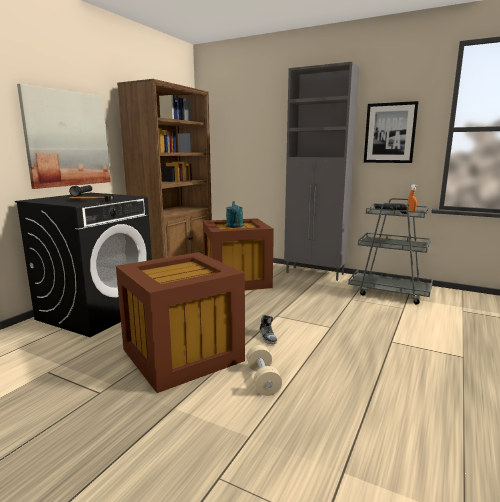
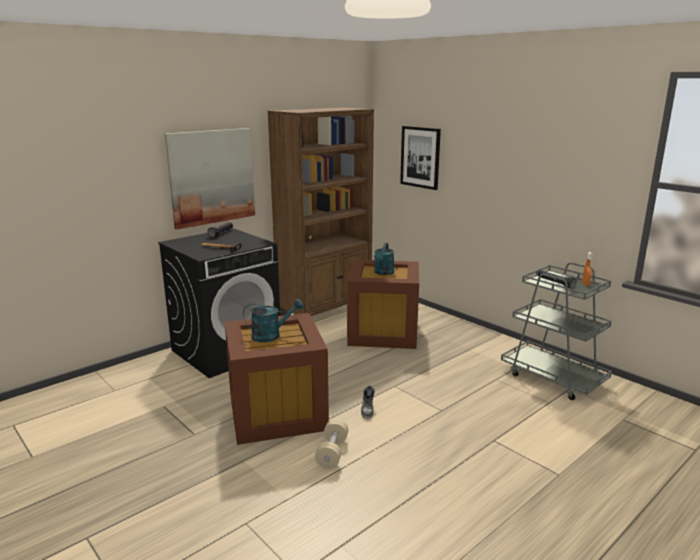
camera: 20 degrees right, 5 degrees up
grey cabinet [284,62,360,281] -> none
picture [364,101,419,163] -> picture moved to [400,126,441,190]
none -> turquoise watering can [243,299,304,342]

